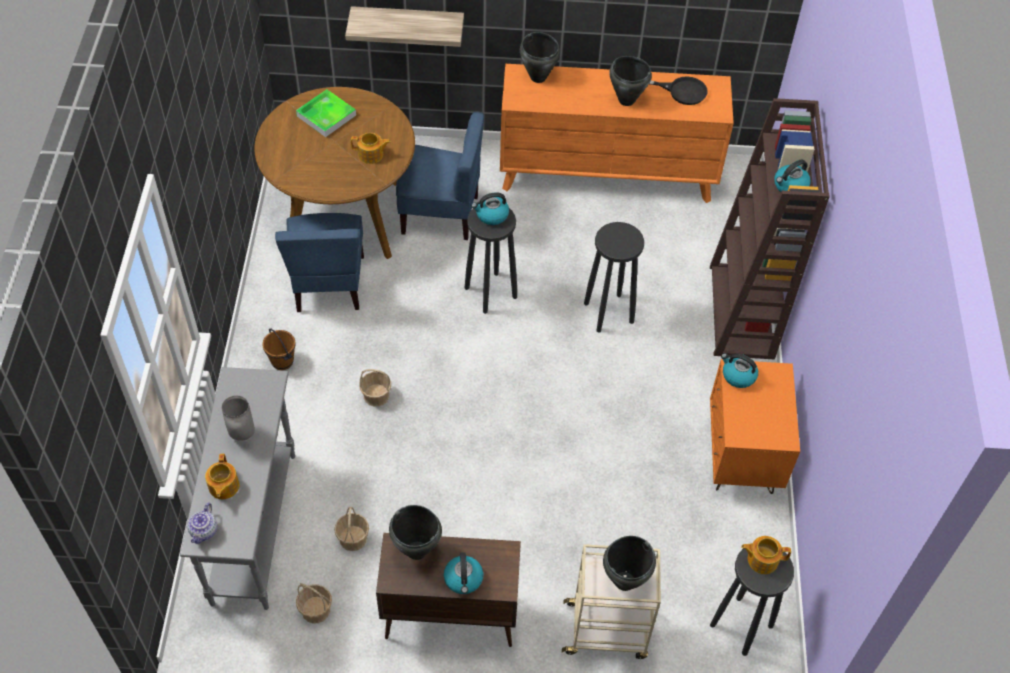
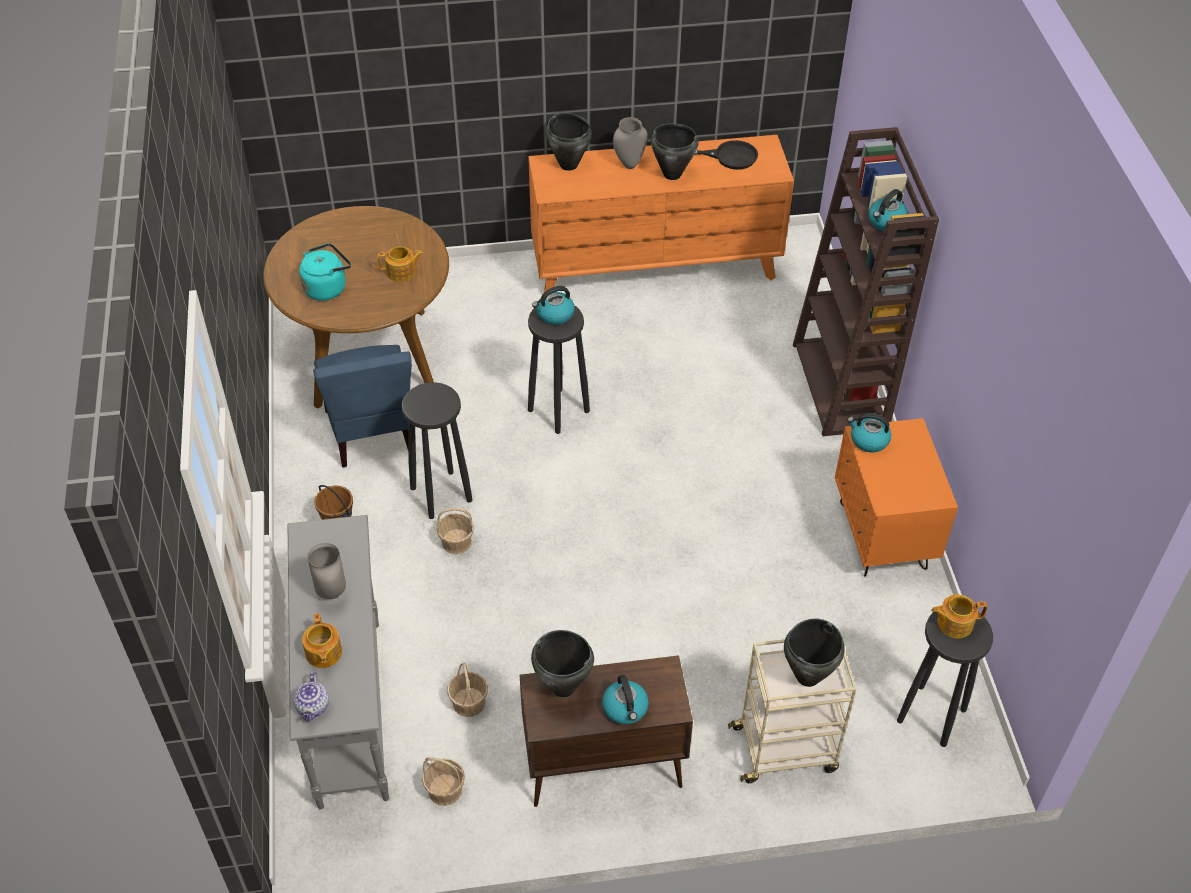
camera: 10 degrees left, 5 degrees down
tray [296,89,356,137] -> none
shelf [345,6,464,47] -> none
blue chair [396,112,484,240] -> none
black stool [584,222,644,333] -> black stool moved to [402,382,472,519]
none -> turquoise kettle [299,243,351,301]
none -> grey vase [613,117,648,169]

